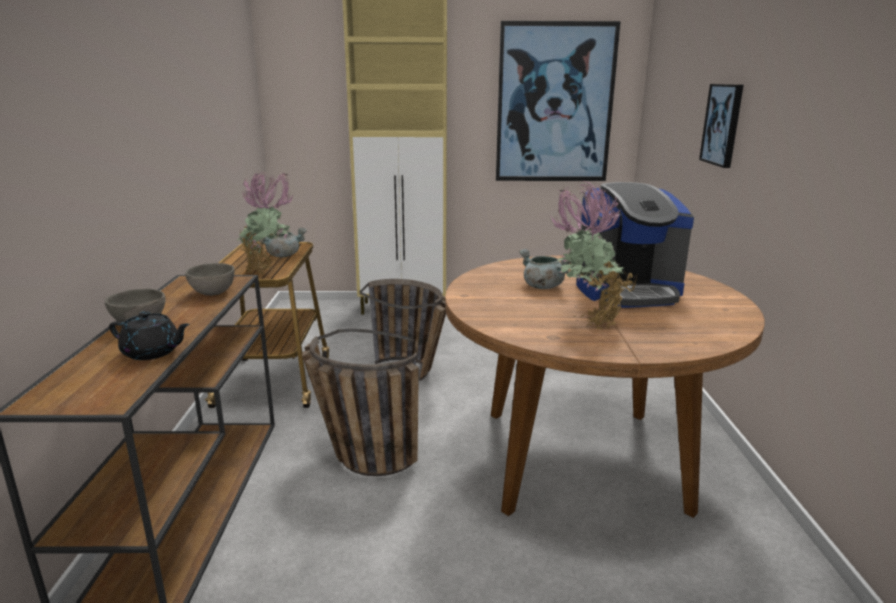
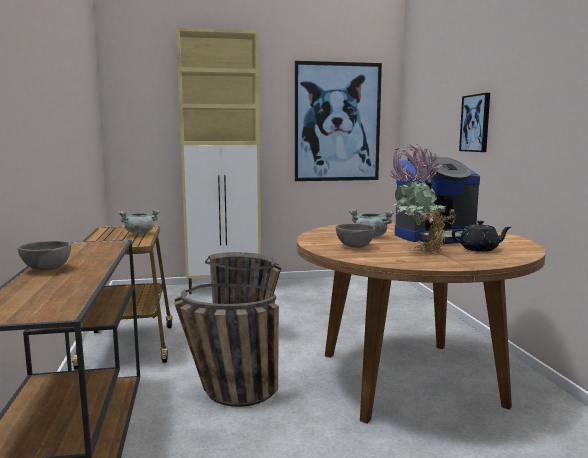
camera: 10 degrees left, 10 degrees down
black teapot [109,311,190,360] -> black teapot moved to [452,220,512,252]
grey bowl [185,263,234,296] -> grey bowl moved to [336,223,375,248]
potted plant [236,172,295,274] -> none

